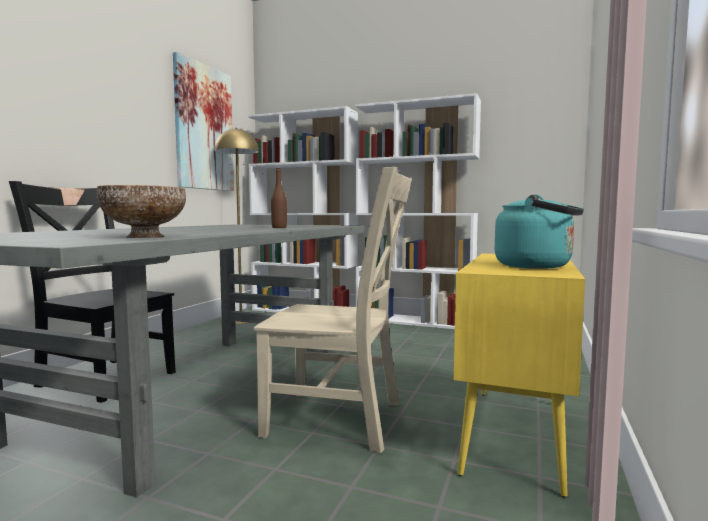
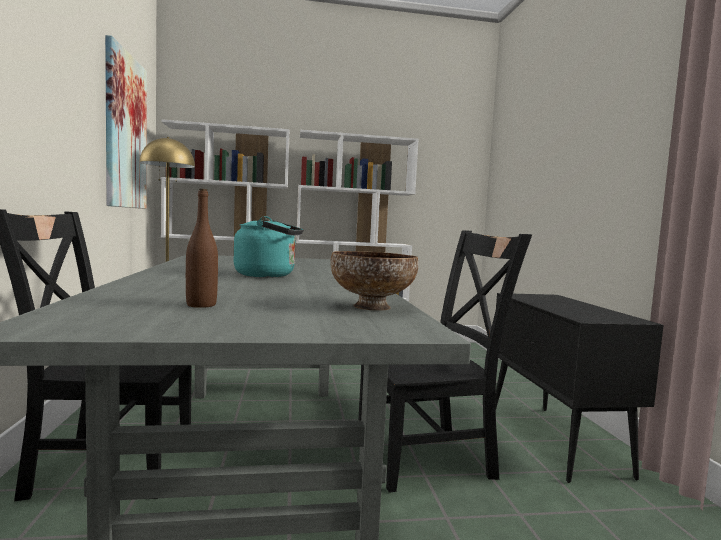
camera: 30 degrees left, 0 degrees up
beige chair [254,167,412,453] -> black chair [358,230,532,493]
brown bottle [271,168,287,228] -> brown bottle moved to [186,188,218,308]
yellow cabinet [454,253,585,498] -> black cabinet [495,293,664,483]
turquoise kettle [495,194,584,269] -> turquoise kettle moved to [234,216,303,277]

